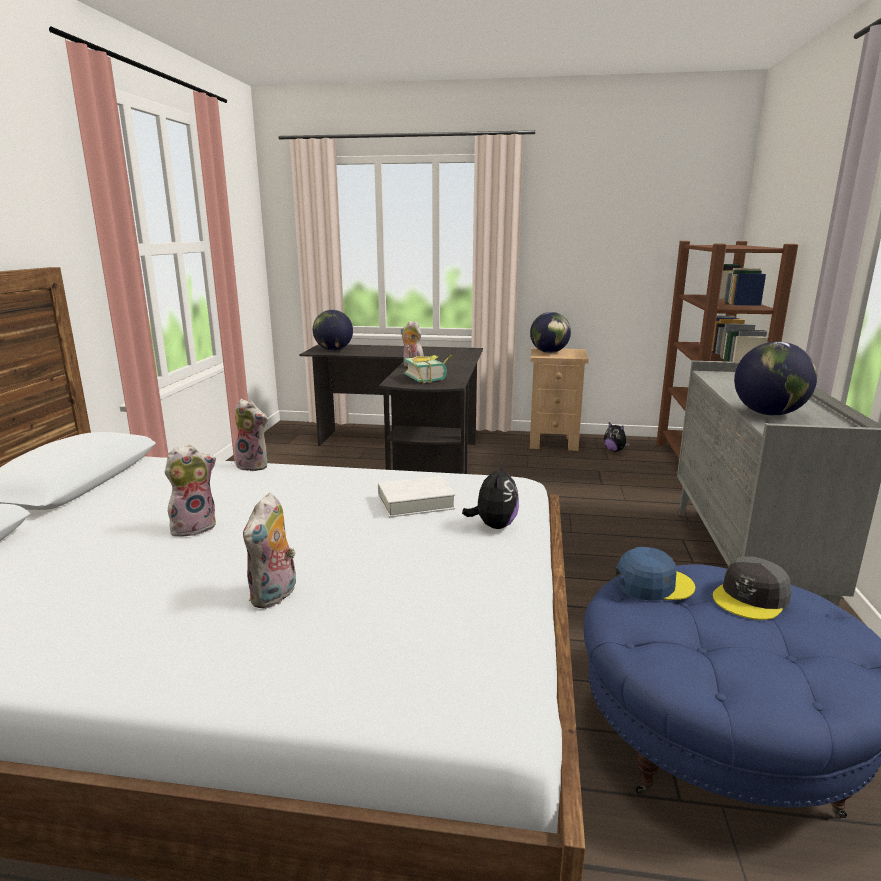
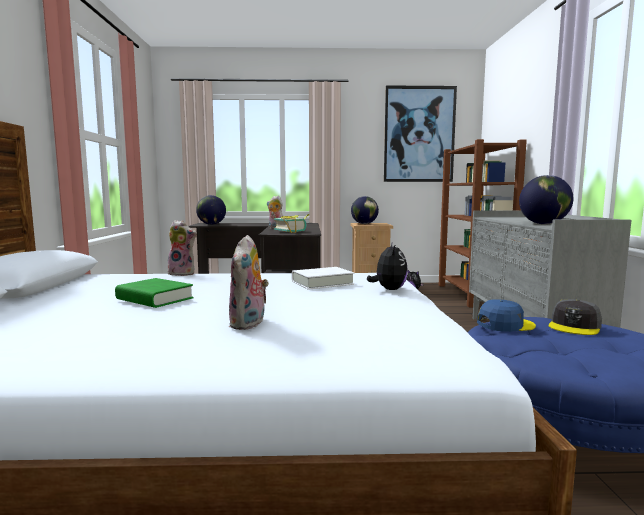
camera: 10 degrees left, 10 degrees down
plush toy [165,445,216,537] -> green book [115,278,194,308]
none -> picture [384,85,457,182]

